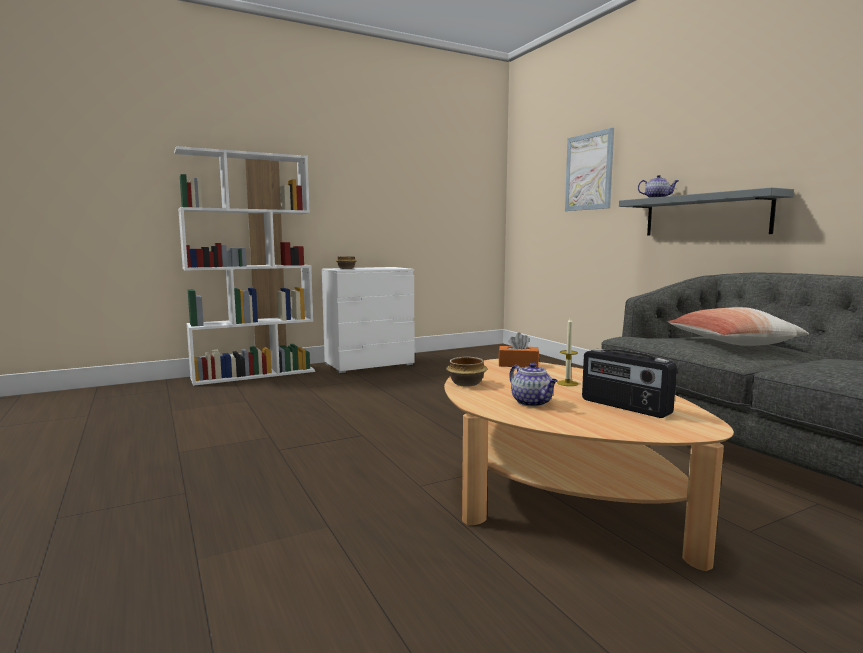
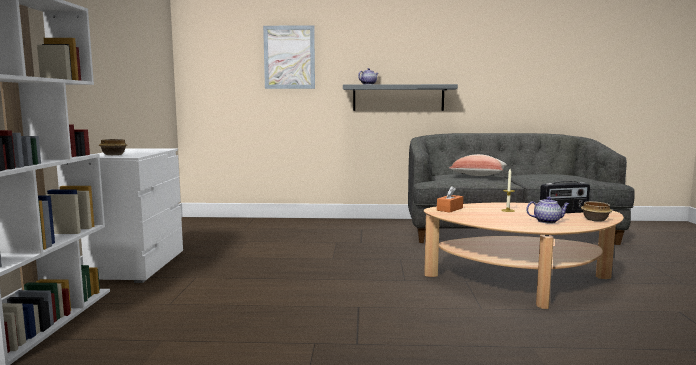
camera: 60 degrees left, 0 degrees up
bowl [446,357,487,387] -> bowl moved to [581,201,612,222]

